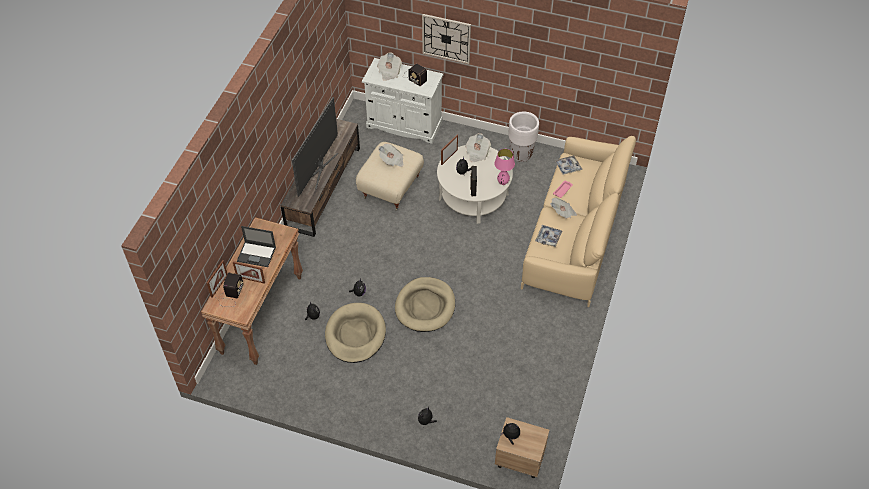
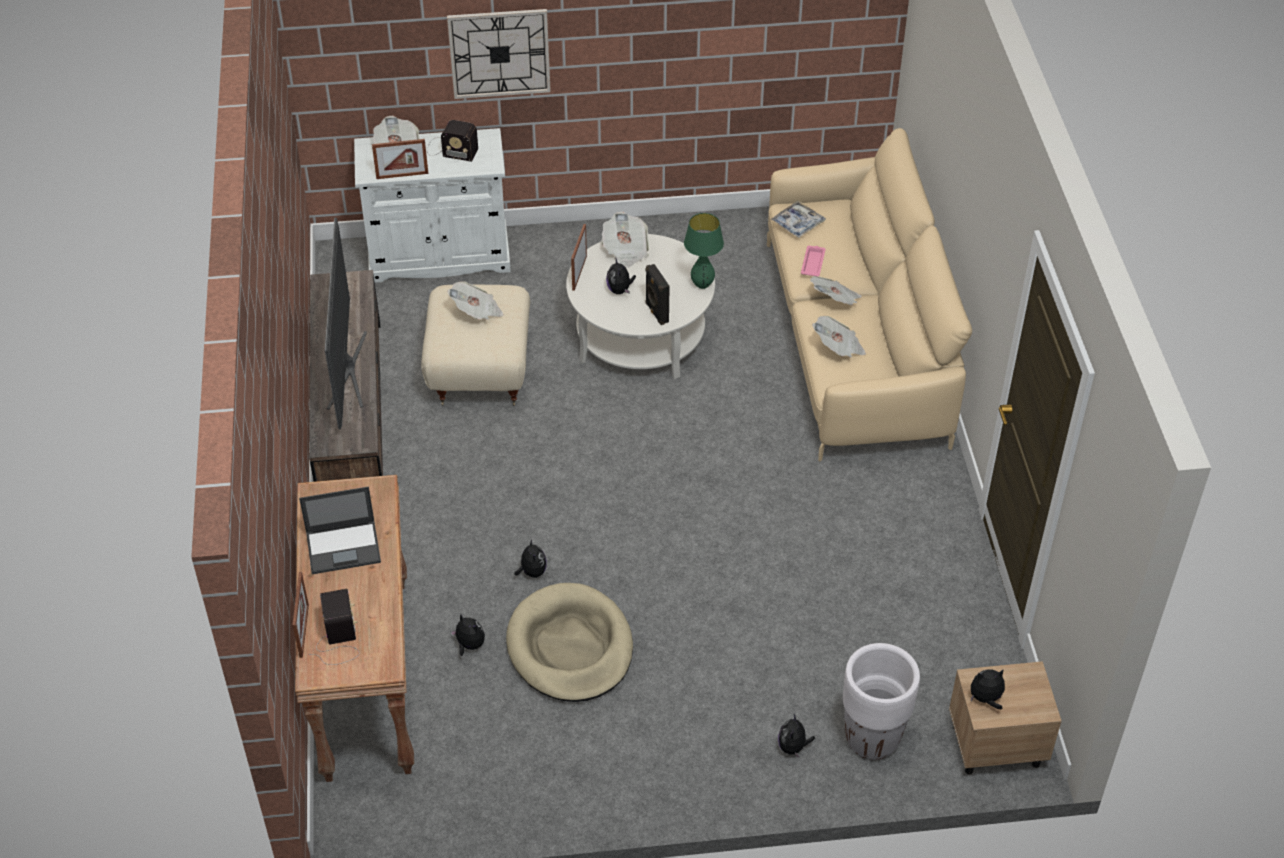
camera: 25 degrees left, 5 degrees down
picture frame [233,261,265,284] -> picture frame moved to [372,139,428,179]
beige dog bed [395,277,455,332] -> none
pink table lamp [494,149,515,185] -> green table lamp [684,213,724,289]
white planter [508,111,539,162] -> white planter moved to [843,643,920,760]
tray [535,225,562,248] -> newspaper [812,316,866,357]

